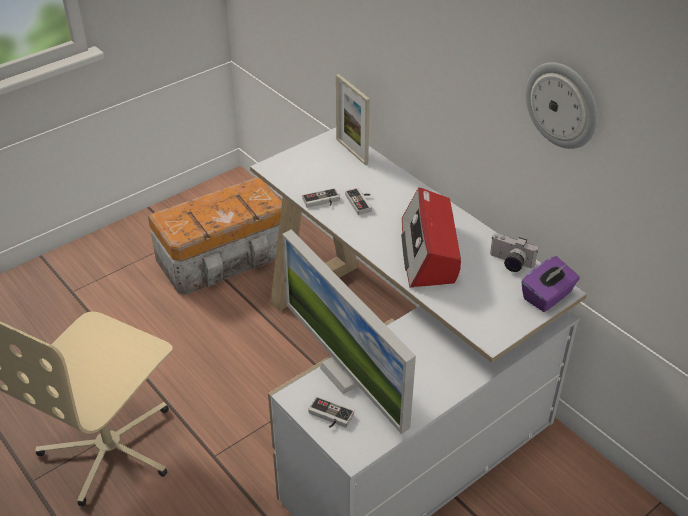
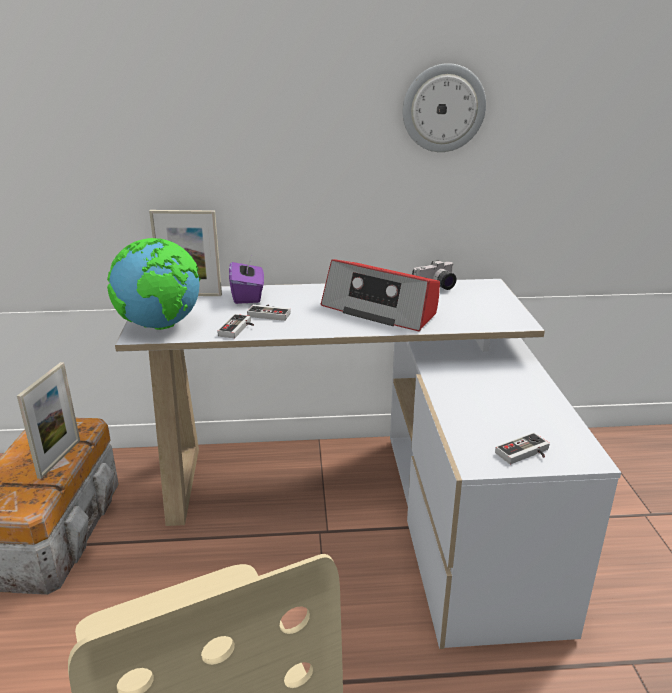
camera: 55 degrees left, 15 degrees down
monitor [282,229,416,435] -> none
purple tissue box [521,256,580,312] -> purple tissue box moved to [229,257,264,304]
none -> picture frame [17,362,80,479]
none -> globe [107,238,201,330]

